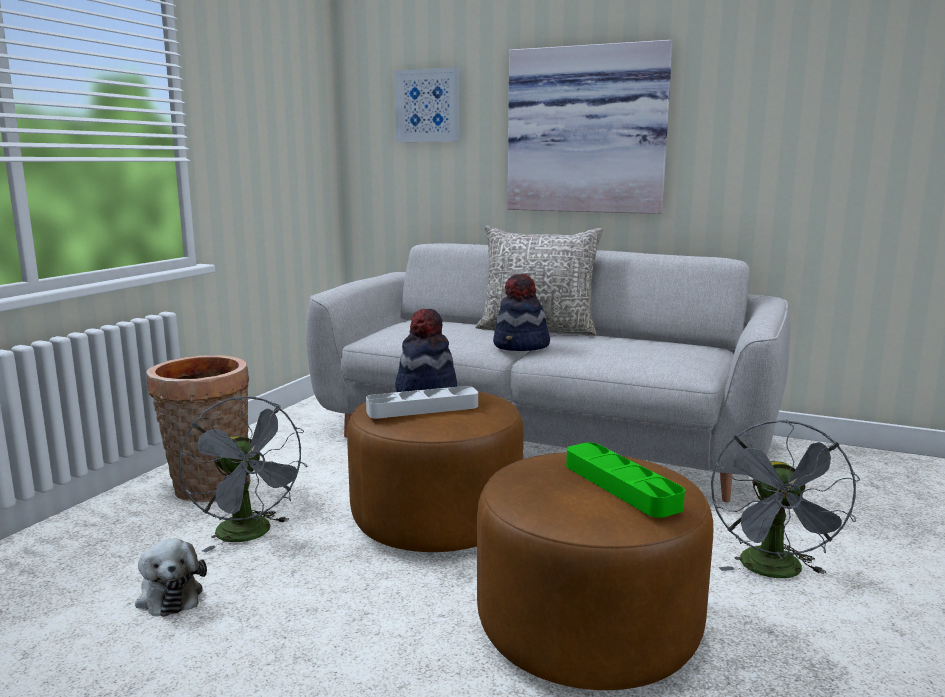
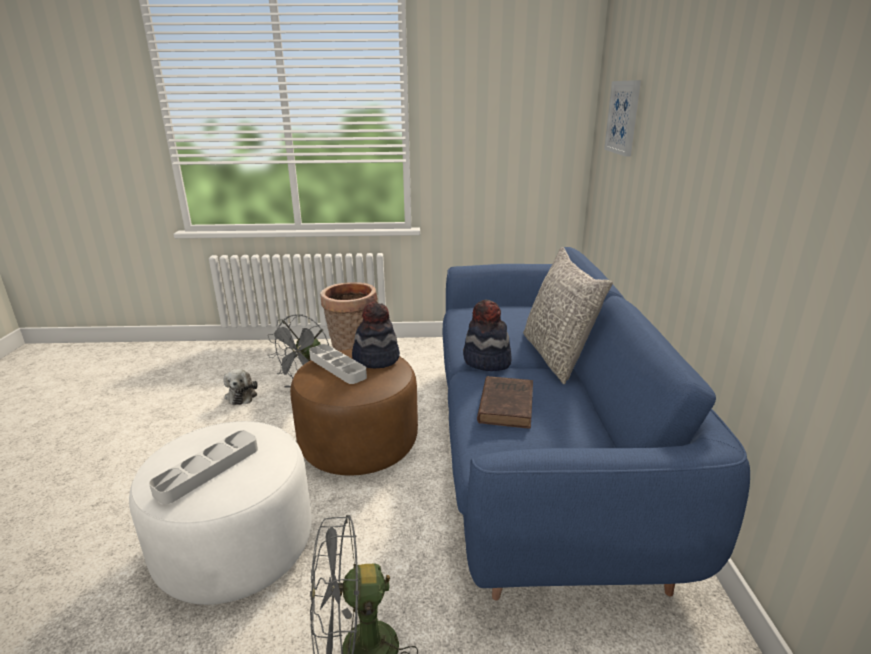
camera: 65 degrees right, 10 degrees up
plush toy [135,539,207,617] -> plush toy turned 45 degrees counterclockwise [223,369,258,405]
grey sofa [306,243,790,502] -> blue sofa [443,247,750,601]
brown ottoman [477,452,713,690] -> white ottoman [129,421,312,605]
picture [507,40,673,214] -> none
green tray [566,443,685,518] -> grey tray [149,430,258,504]
none -> brown book [477,376,533,428]

